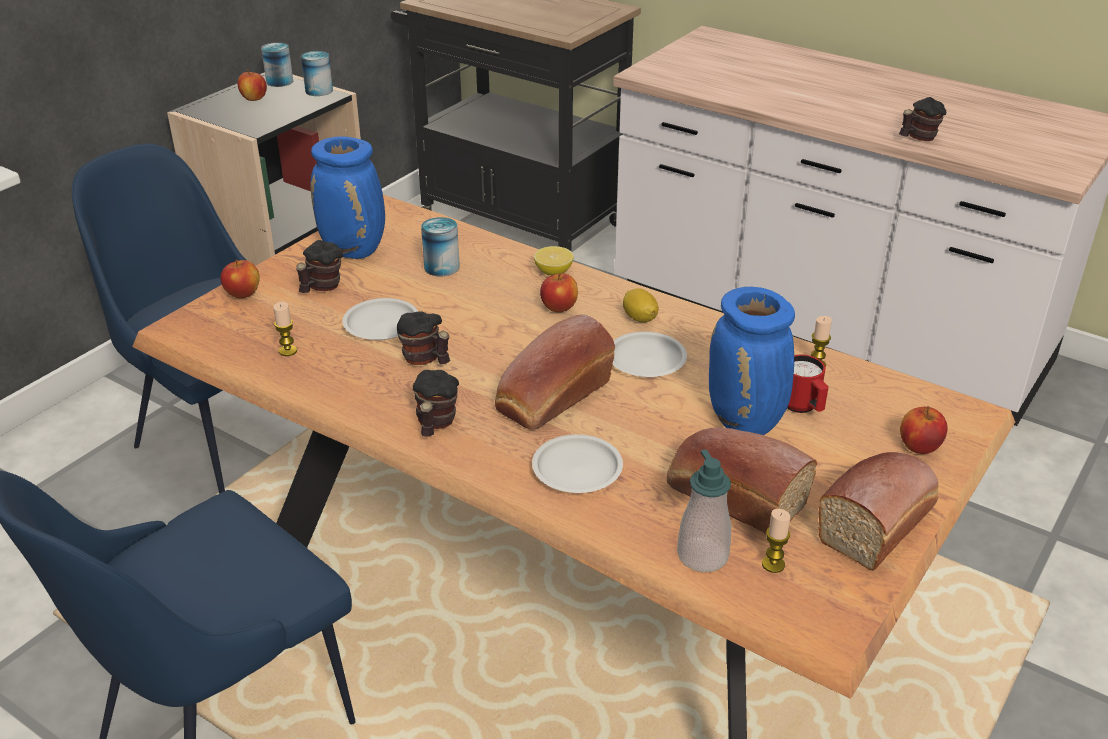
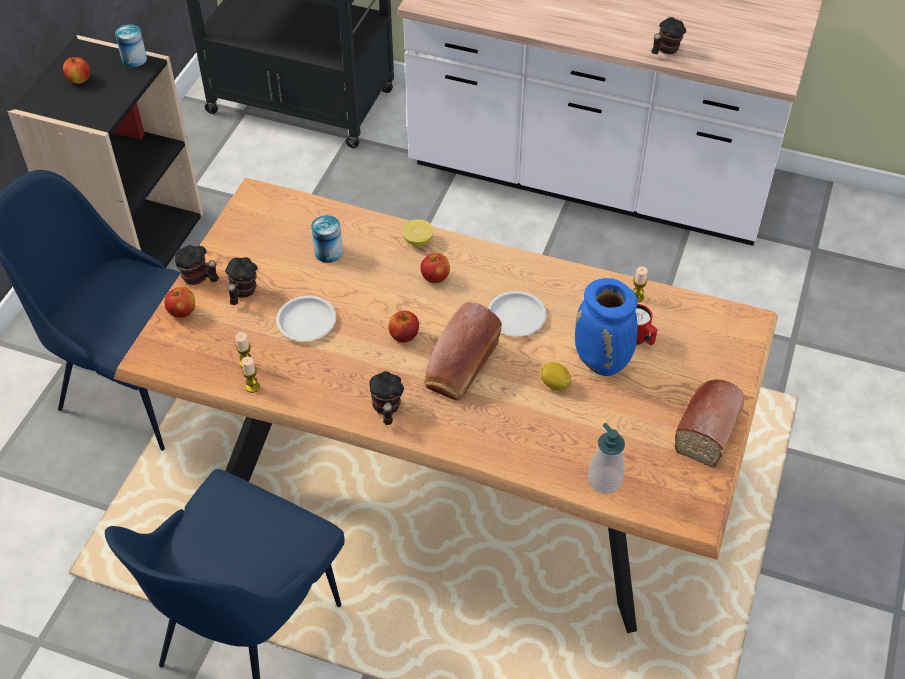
camera: 15 degrees left, 15 degrees up
can [261,42,293,87] -> none
blue vase [310,136,385,259] -> none
mug [397,311,450,365] -> mug moved to [175,245,219,285]
white plate [532,434,623,493] -> none
lemon [623,288,659,322] -> lemon moved to [541,362,571,391]
bread [667,427,817,534] -> none
candle [762,509,791,573] -> candle moved to [241,357,260,393]
apple [900,406,948,454] -> apple moved to [388,310,419,343]

